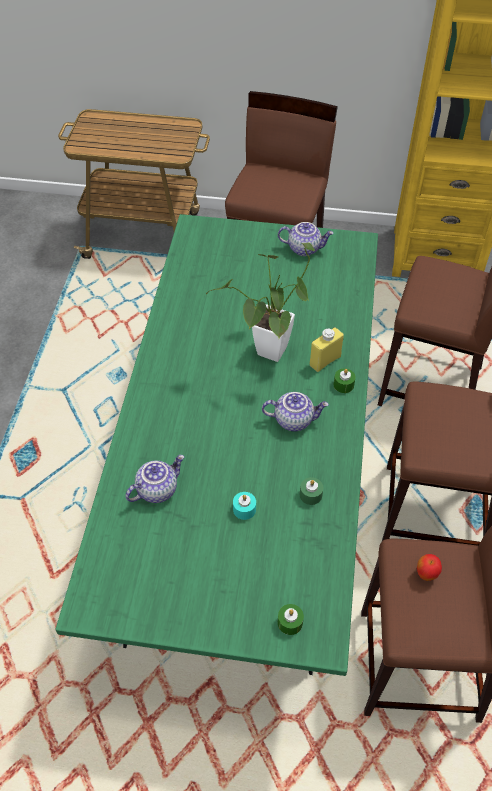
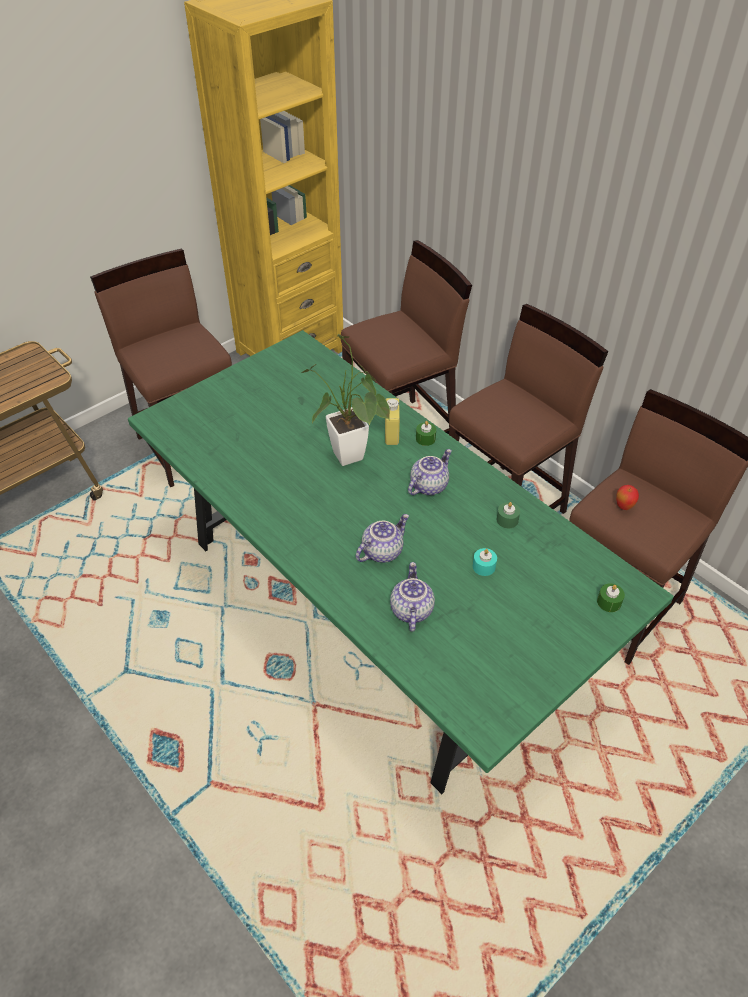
camera: 50 degrees left, 5 degrees down
teapot [278,222,334,256] -> teapot moved to [356,514,409,563]

